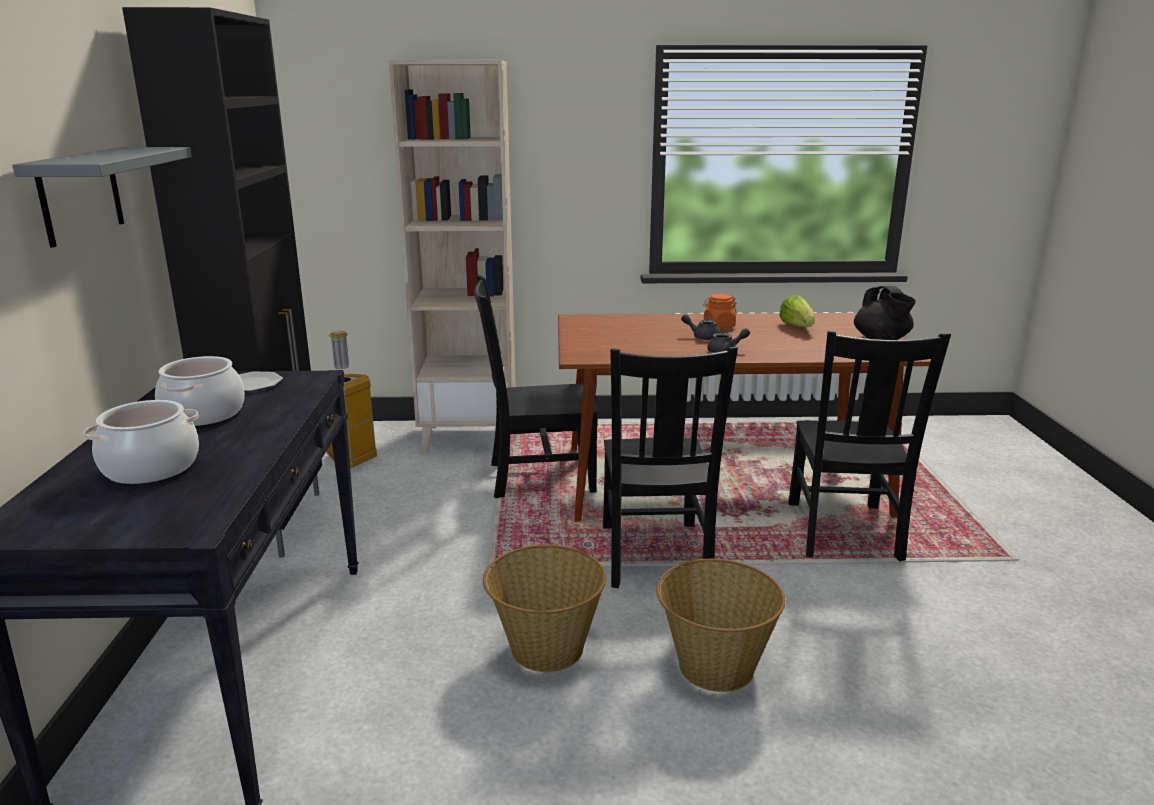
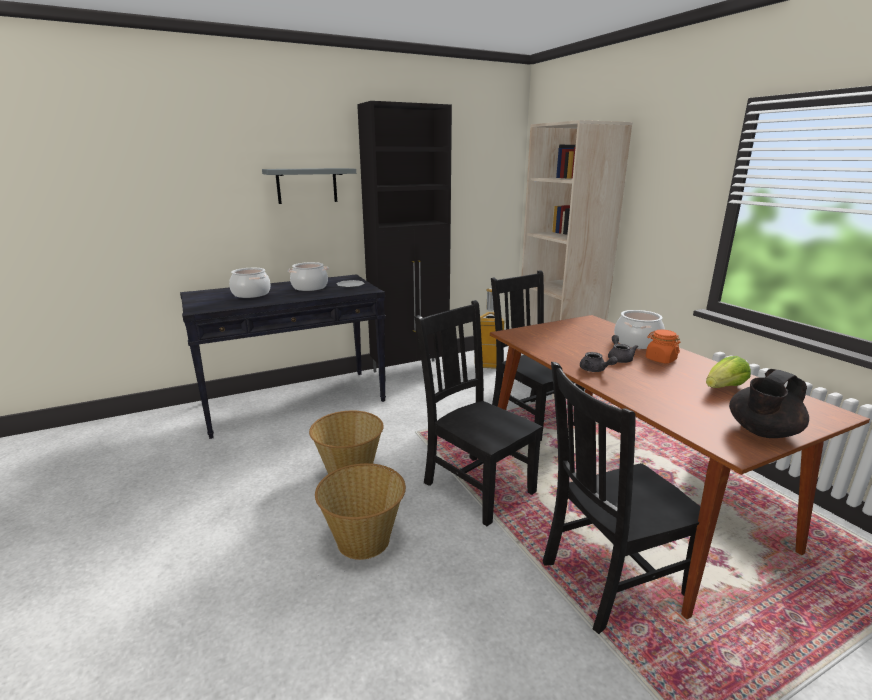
camera: 65 degrees right, 0 degrees up
black chair [603,347,738,588] -> black chair turned 75 degrees clockwise [415,300,542,526]
none -> cooking pot [614,310,665,349]

